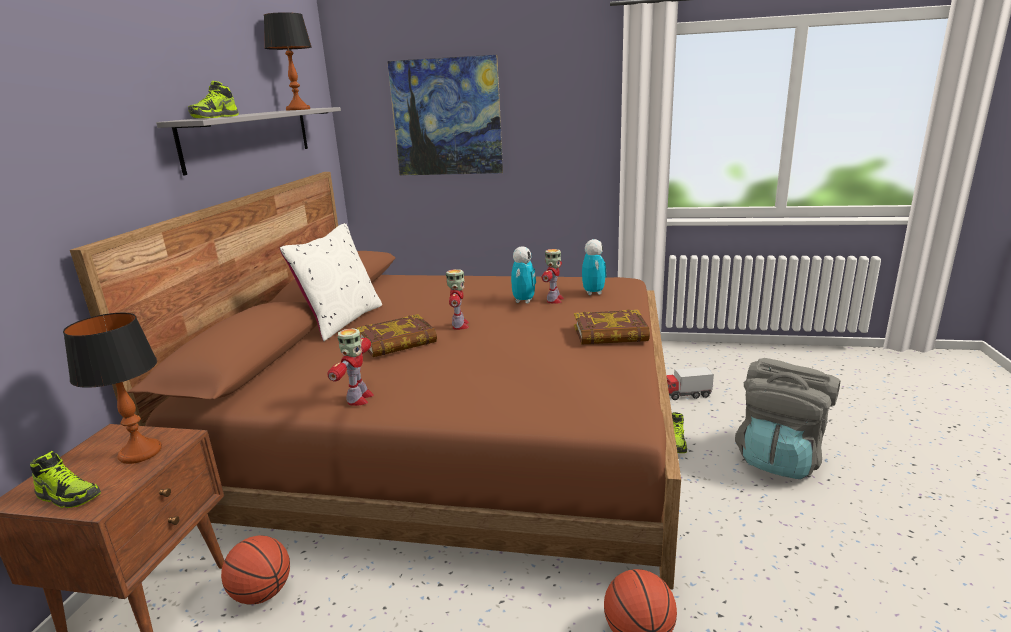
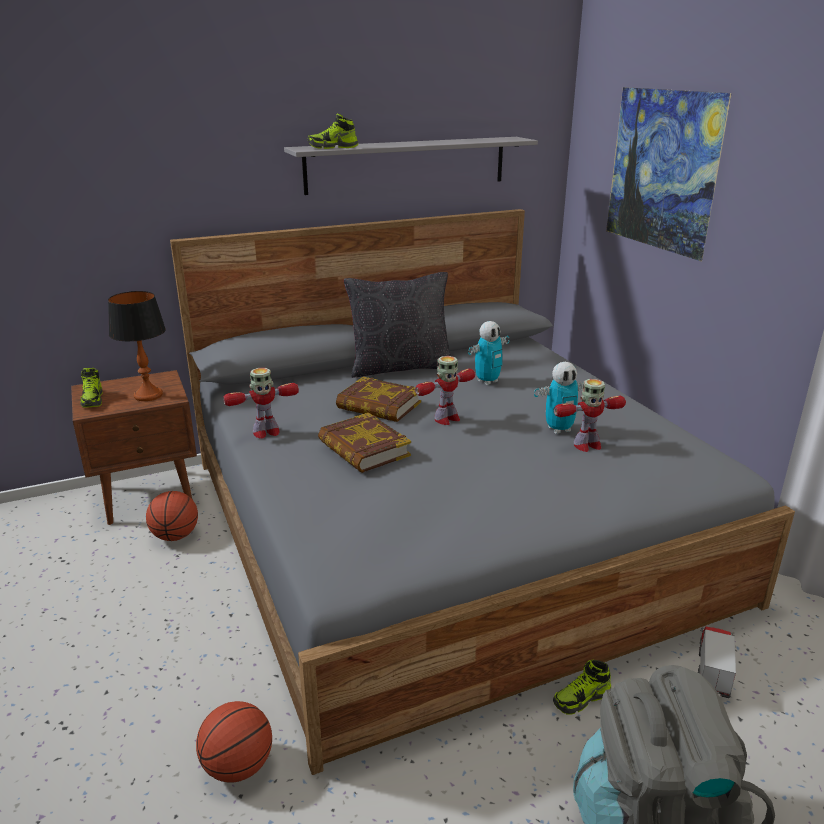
camera: 55 degrees right, 5 degrees up
brown bed [70,172,681,590] -> grey bed [170,209,795,775]
table lamp [264,12,312,110] -> none
white pillow [280,223,382,341] -> black pillow [344,272,451,378]
book [574,310,650,345] -> book moved to [318,413,411,473]
toy robot [582,239,607,295] -> toy robot moved to [468,321,509,385]
toy truck [666,367,714,400] -> toy truck turned 60 degrees clockwise [698,627,736,698]

